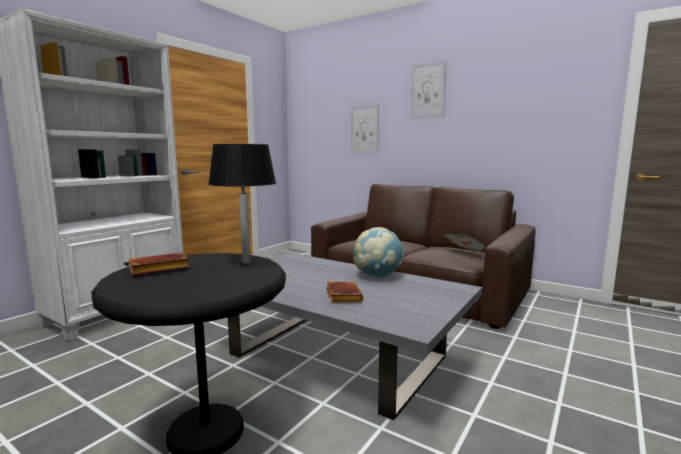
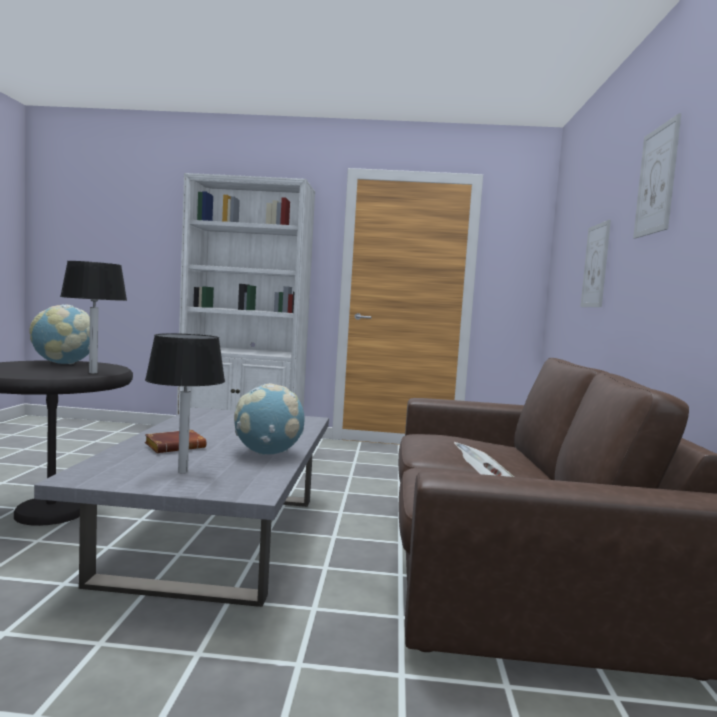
camera: 60 degrees right, 5 degrees down
brown book [129,253,189,275] -> globe [29,304,90,364]
none -> black table lamp [145,333,225,474]

